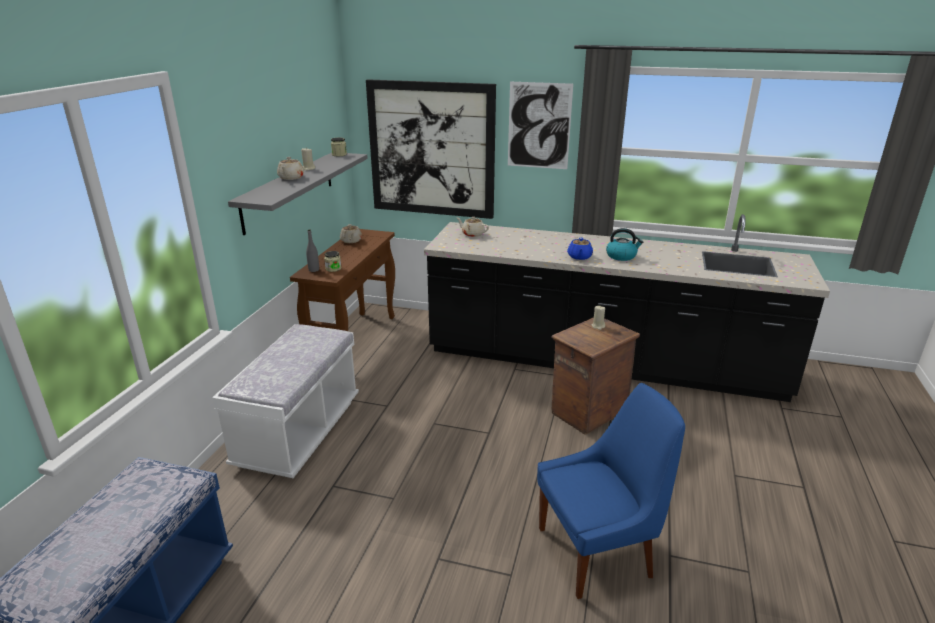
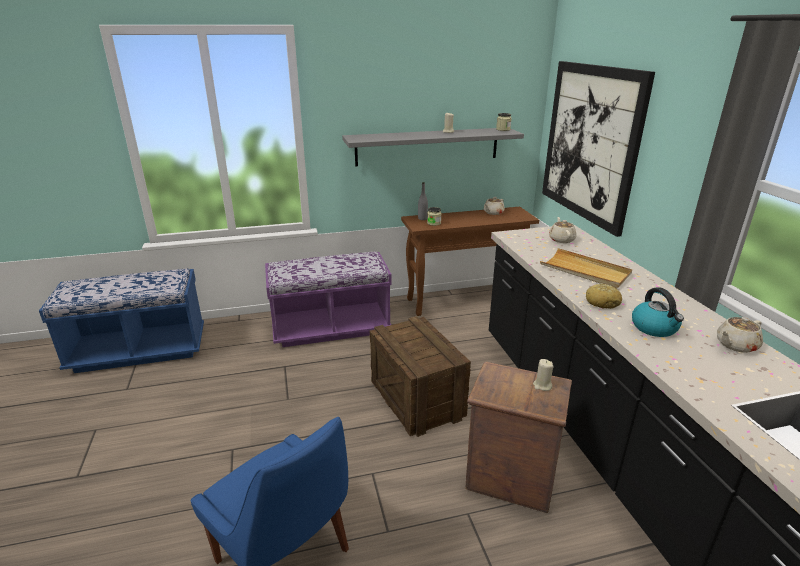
camera: 60 degrees right, 0 degrees up
white bench [212,324,359,478] -> purple bench [265,251,392,347]
beige teapot [277,157,304,180] -> beige teapot moved to [717,317,763,353]
picture [508,82,573,169] -> none
blue teapot [567,238,593,260] -> bread [586,283,622,309]
none -> crate [369,316,471,437]
none -> beige tray [540,248,632,289]

